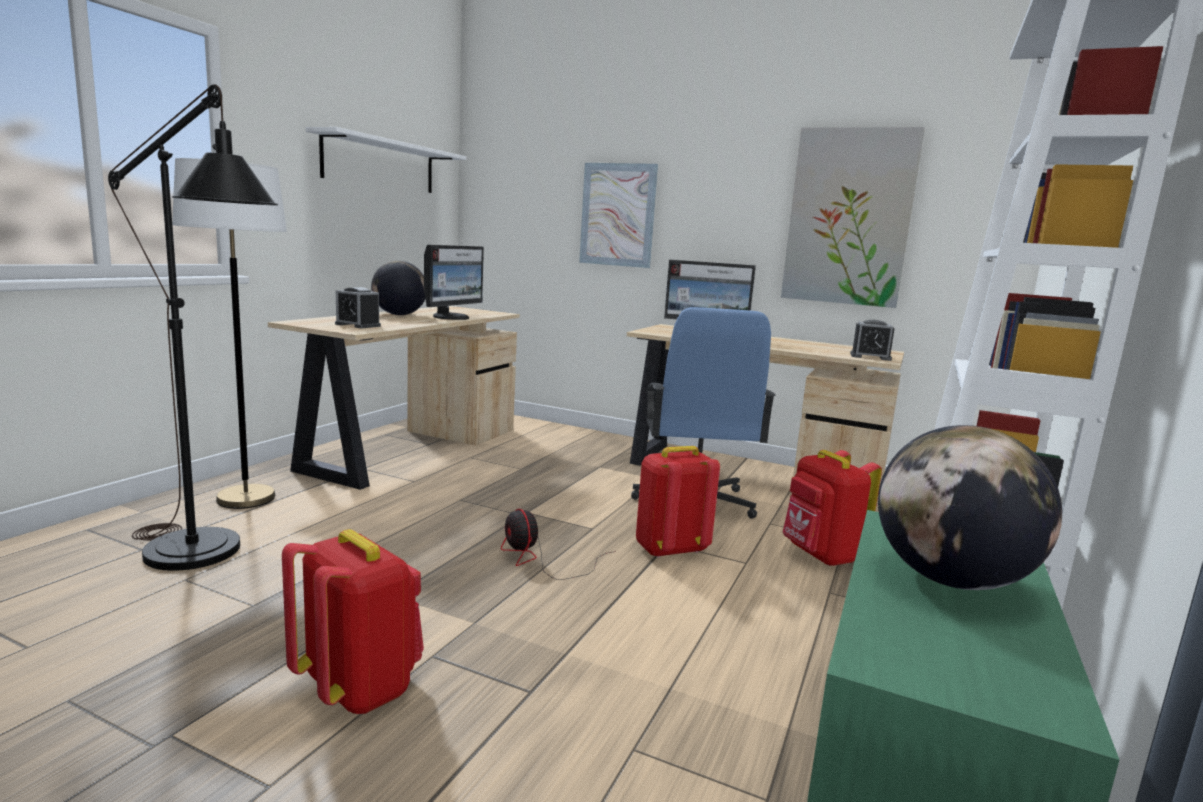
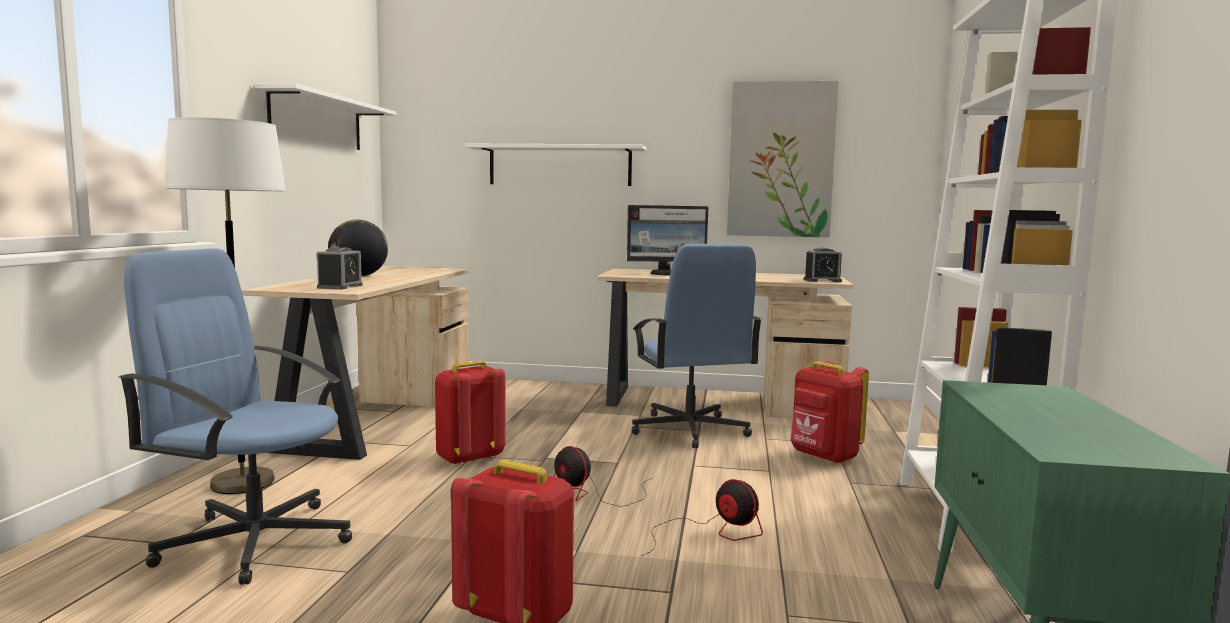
camera: 15 degrees left, 5 degrees down
black floor lamp [108,84,278,571] -> blue office chair [119,248,352,585]
alarm clock [335,287,381,328] -> alarm clock turned 90 degrees counterclockwise [317,247,363,289]
monitor [424,245,484,320] -> none
picture [579,163,658,268] -> white shelf [465,144,646,186]
red backpack [636,446,720,558] -> red backpack moved to [435,360,506,466]
globe [878,425,1062,590] -> none
none -> fan [641,479,763,556]

